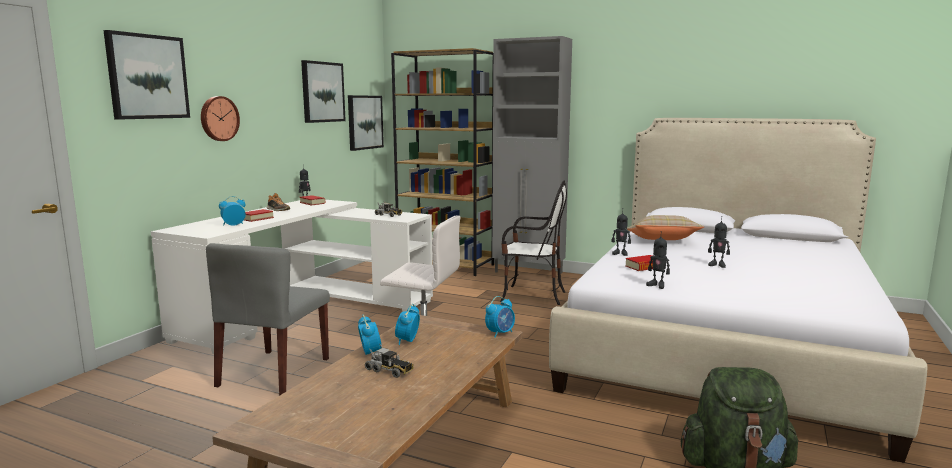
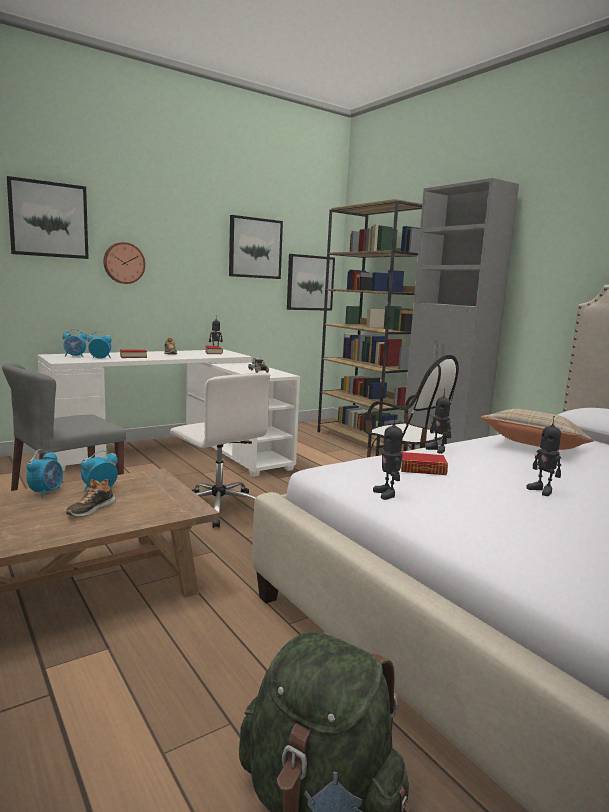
camera: 30 degrees right, 0 degrees up
toy truck [365,345,414,378] -> none
alarm clock [485,296,515,338] -> alarm clock moved to [62,329,87,357]
none -> shoe [66,479,116,517]

